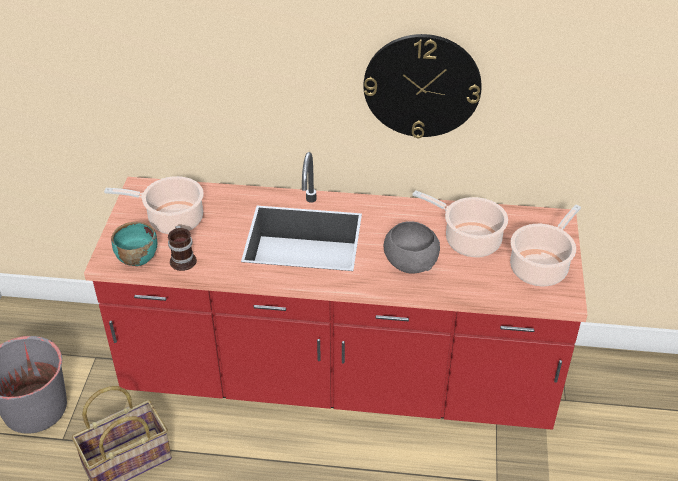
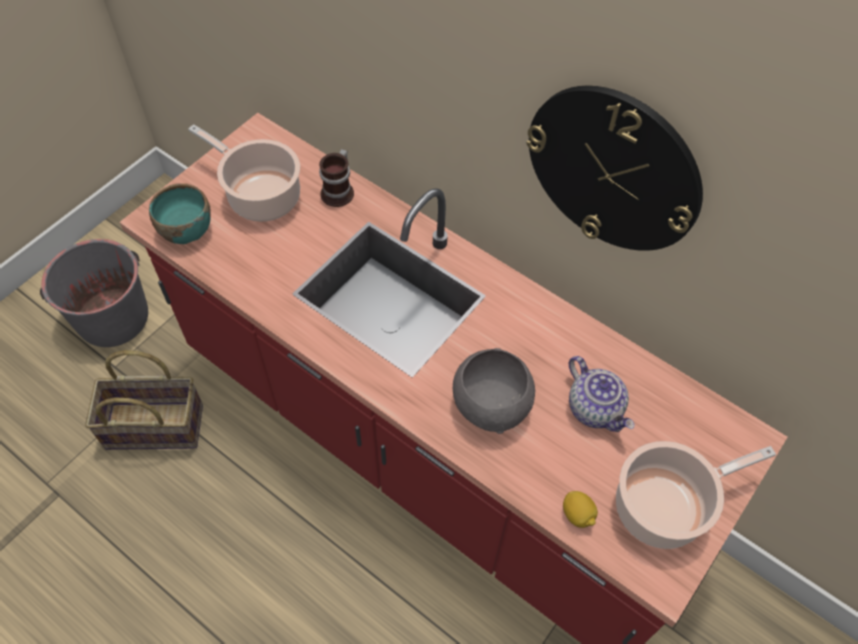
camera: 30 degrees right, 15 degrees up
mug [168,226,197,271] -> mug moved to [319,149,354,207]
cooking pot [413,190,508,257] -> teapot [569,356,634,432]
none -> lemon [563,491,598,528]

